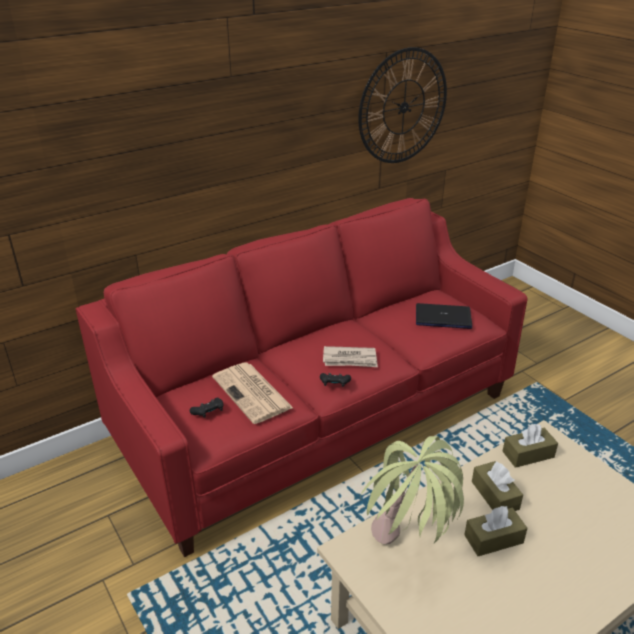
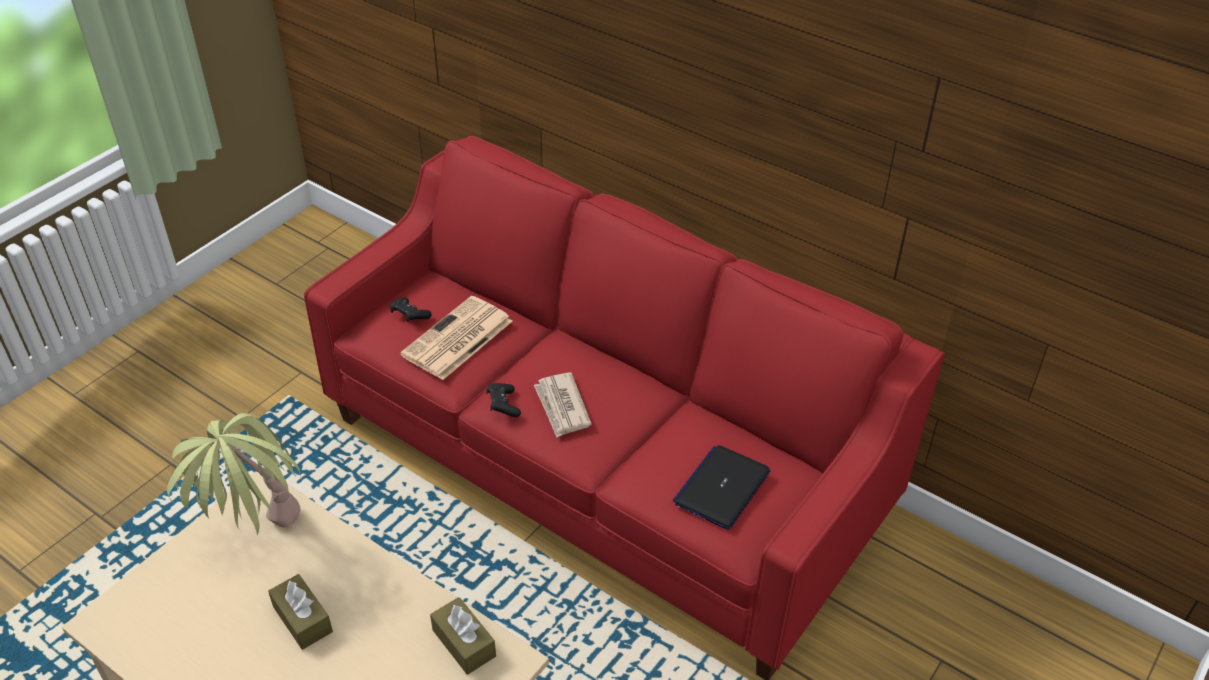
camera: 70 degrees right, 10 degrees up
wall clock [358,47,447,163] -> none
laptop [416,303,472,329] -> laptop turned 135 degrees counterclockwise [673,445,770,530]
brown tissue box [472,461,523,511] -> none

